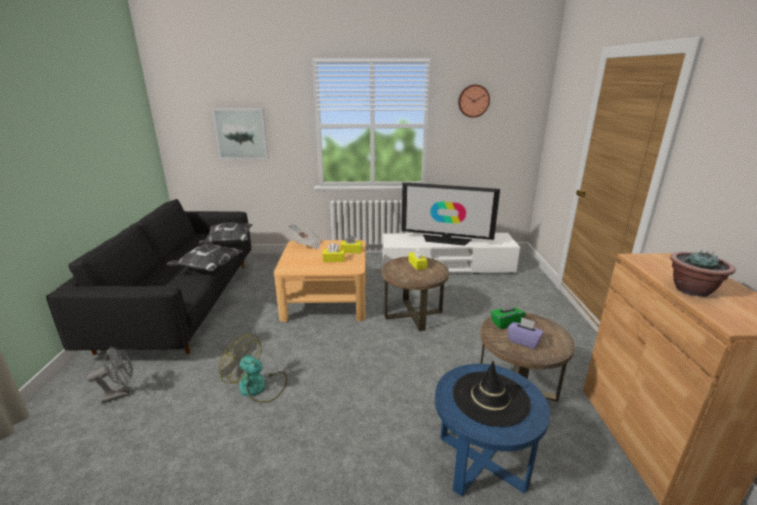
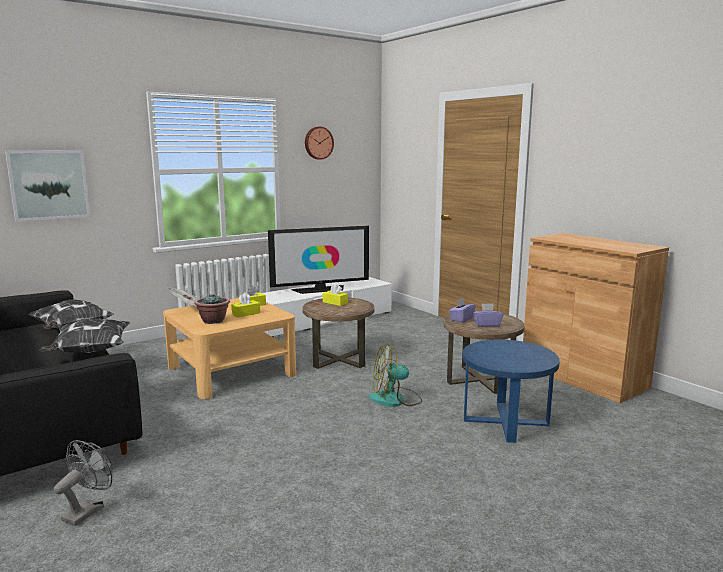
camera: 35 degrees left, 10 degrees down
fan [219,335,287,402] -> fan moved to [369,344,422,407]
black hat [453,361,531,427] -> none
green tissue box [490,302,526,329] -> purple tissue box [449,298,476,323]
potted plant [670,250,736,297] -> potted plant moved to [194,293,230,324]

